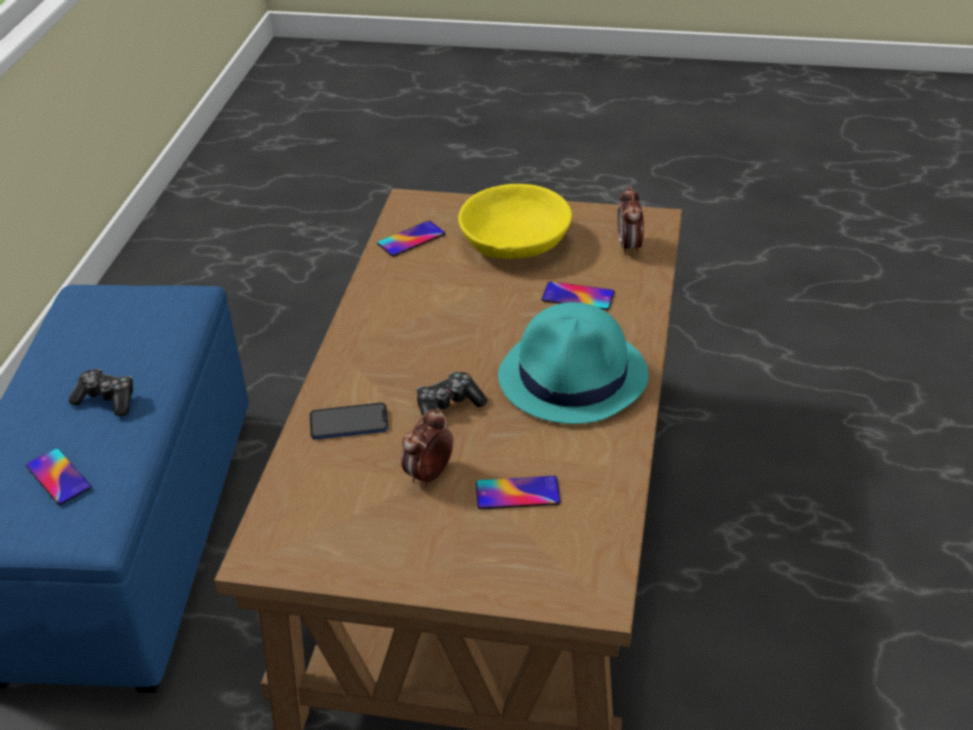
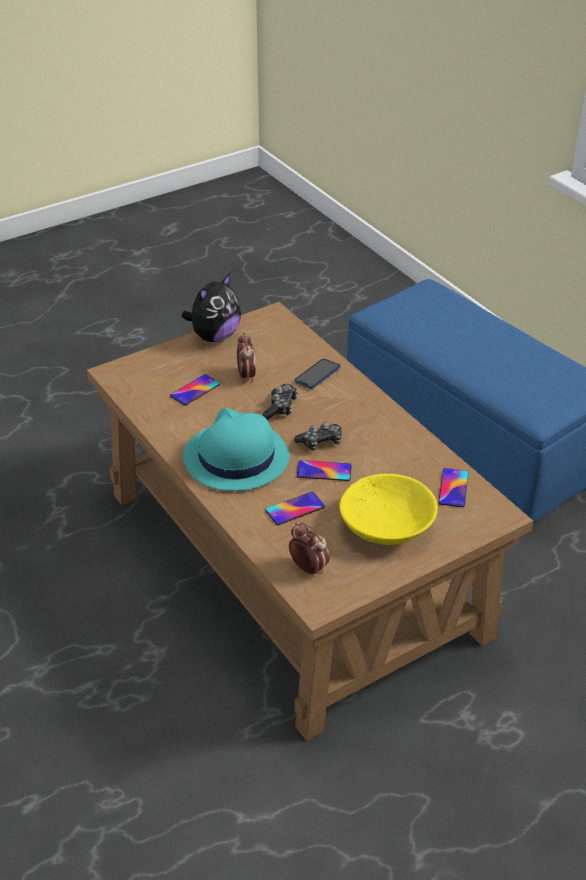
camera: 135 degrees right, 0 degrees up
phone [26,449,92,505] -> phone moved to [297,460,352,481]
game controller [69,369,133,416] -> game controller moved to [294,422,342,451]
none -> plush toy [181,273,241,342]

